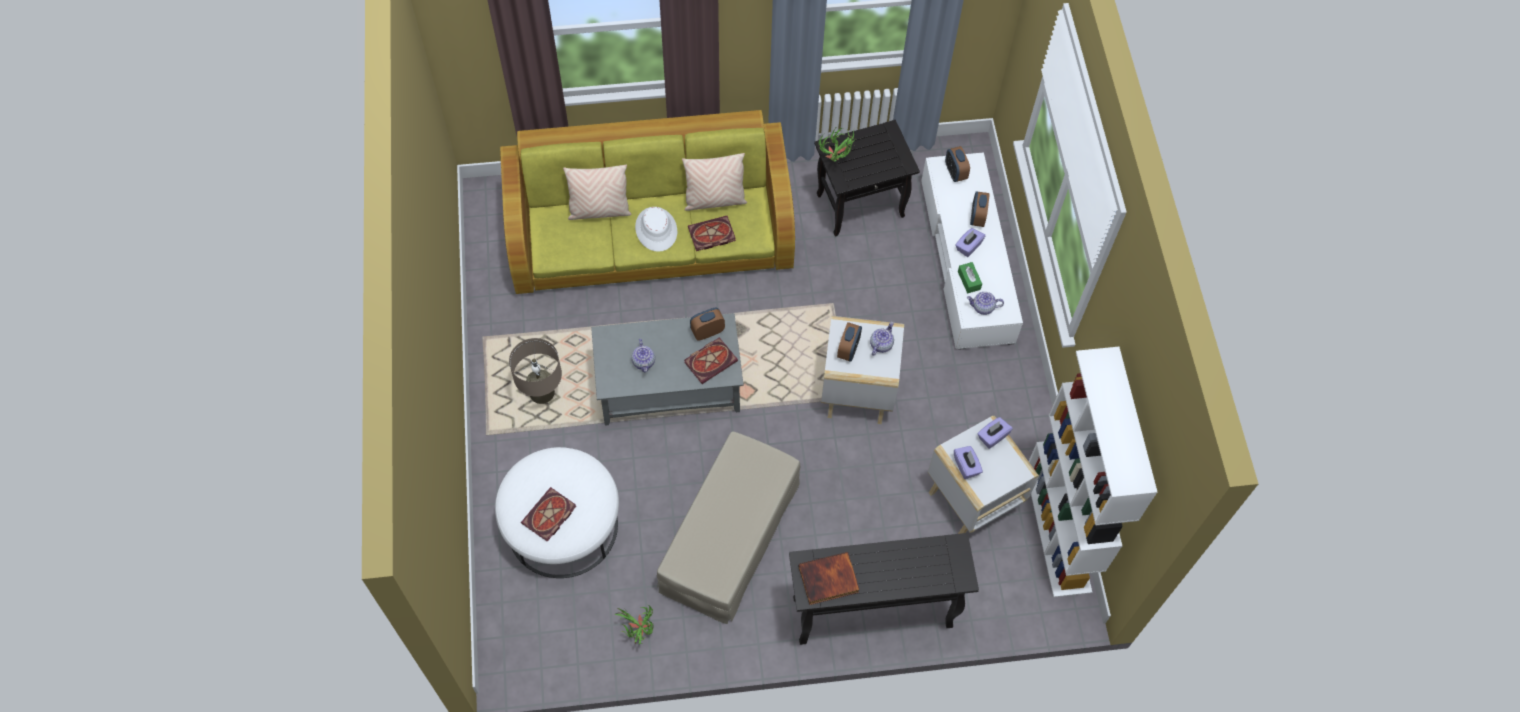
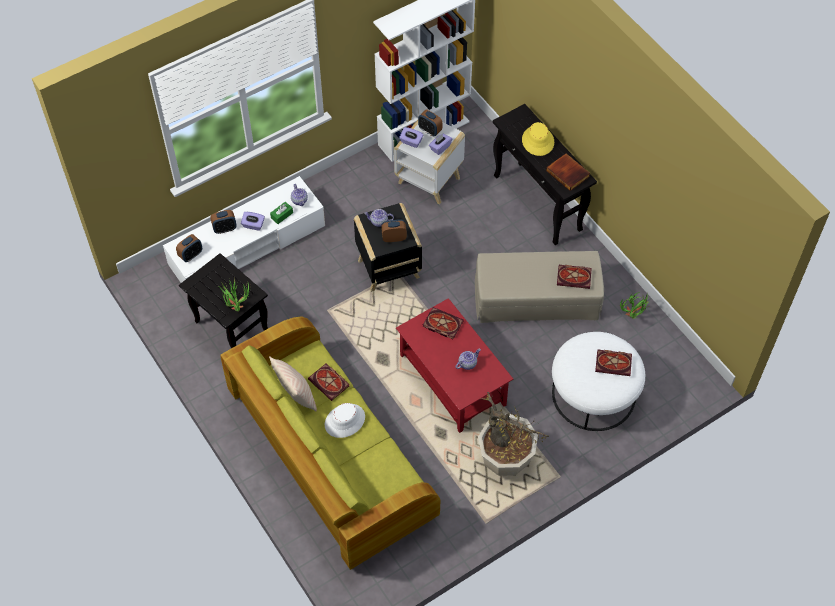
camera: 115 degrees left, 5 degrees down
beige table lamp [509,338,562,404] -> potted plant [478,392,549,476]
beige pillow [563,165,632,220] -> none
grey coffee table [591,313,744,426] -> red coffee table [396,298,513,433]
alarm clock [690,308,725,341] -> alarm clock moved to [418,110,442,136]
white side table [821,316,904,424] -> black side table [354,203,422,292]
none -> yellow hat [522,122,554,156]
none -> book [557,265,592,289]

